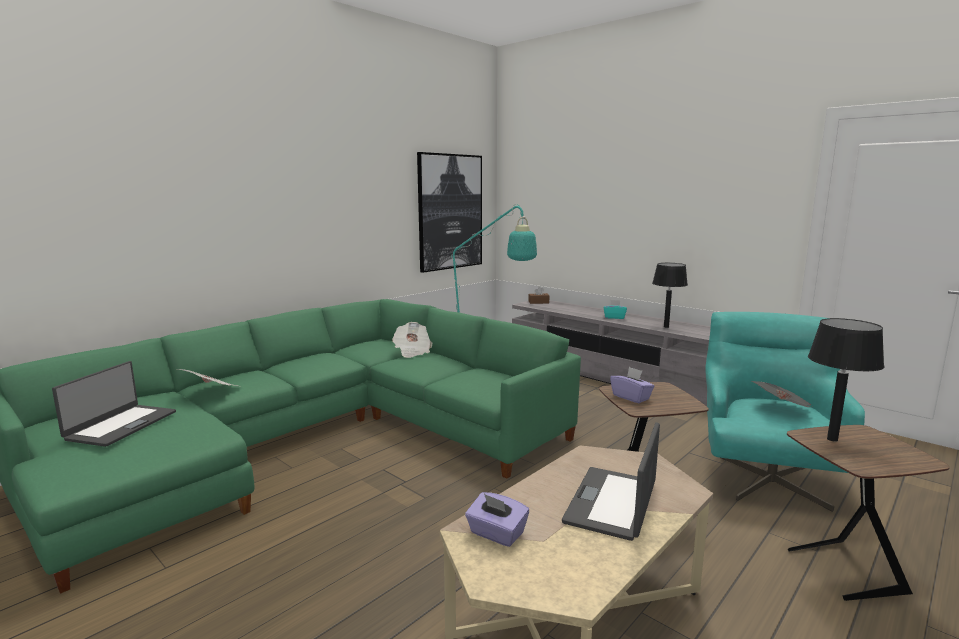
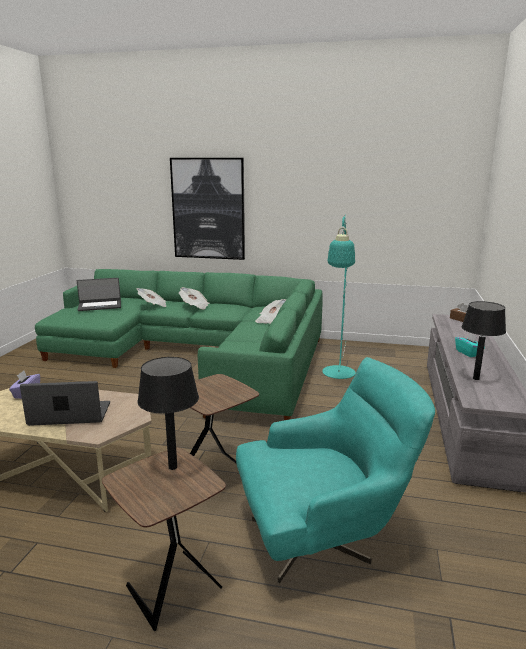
camera: 60 degrees right, 5 degrees up
picture [417,152,482,273] -> picture moved to [170,158,245,260]
purple tissue box [610,367,655,403] -> none
newspaper [752,381,812,407] -> newspaper moved to [179,287,209,309]

